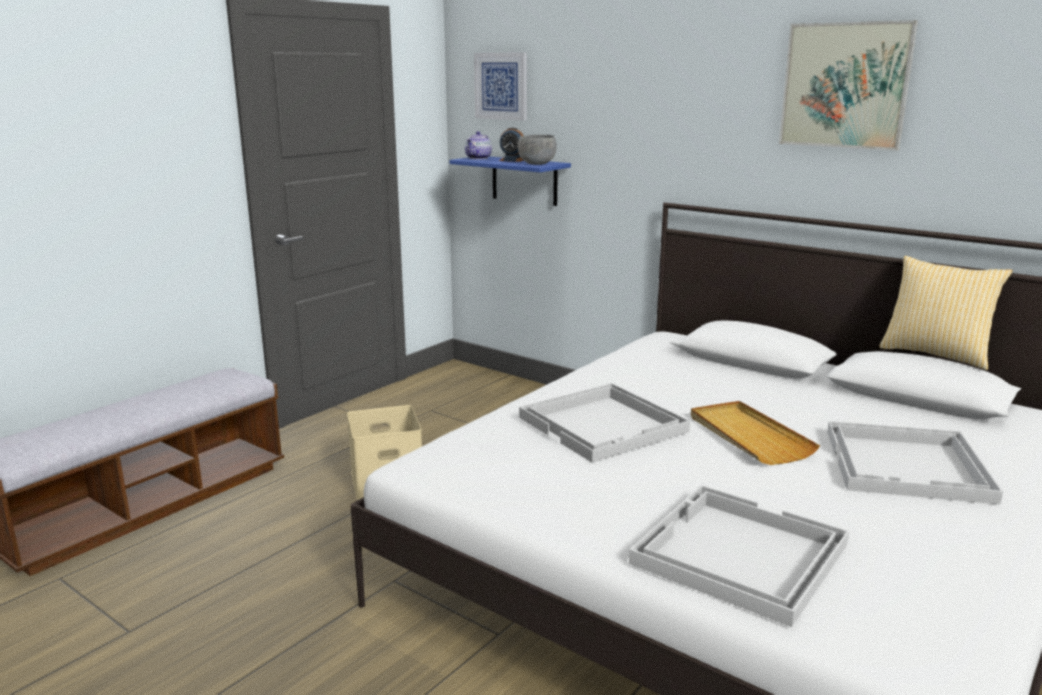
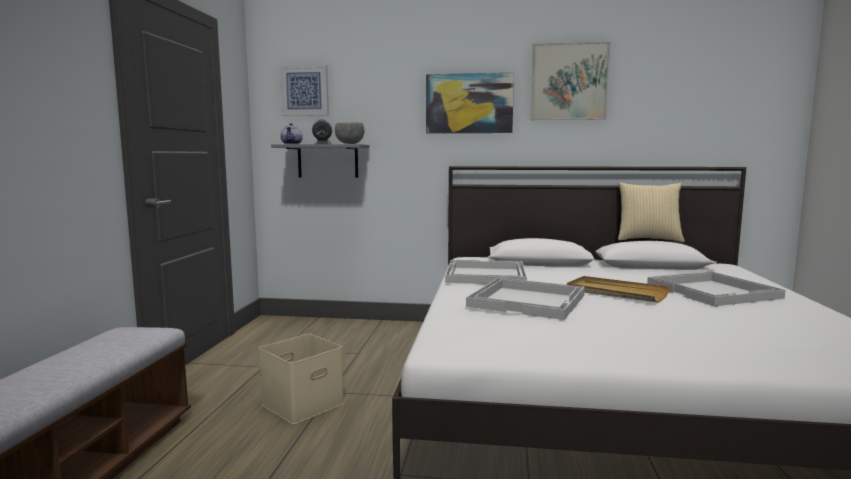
camera: 30 degrees left, 10 degrees down
blue shelf [449,156,571,206] -> grey shelf [271,144,370,178]
white tray [629,485,849,627] -> white tray moved to [445,260,527,284]
none -> picture [426,73,514,133]

